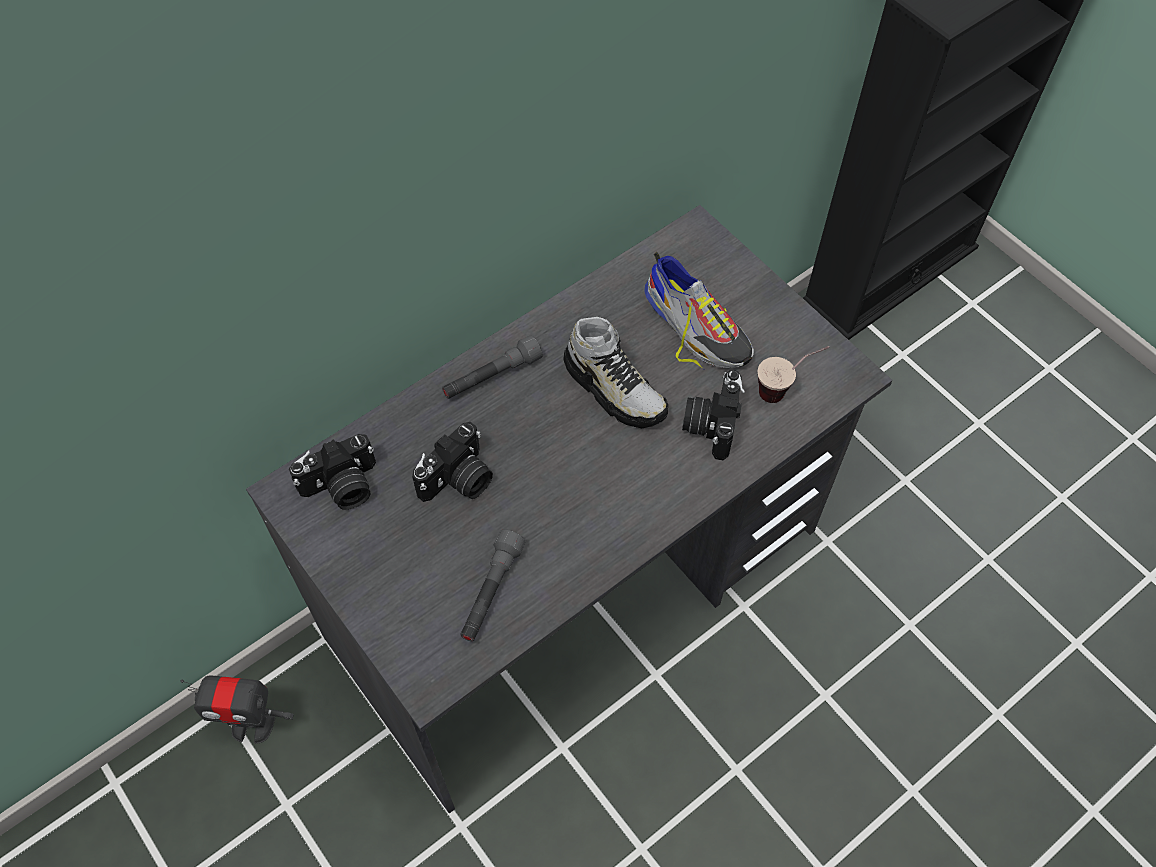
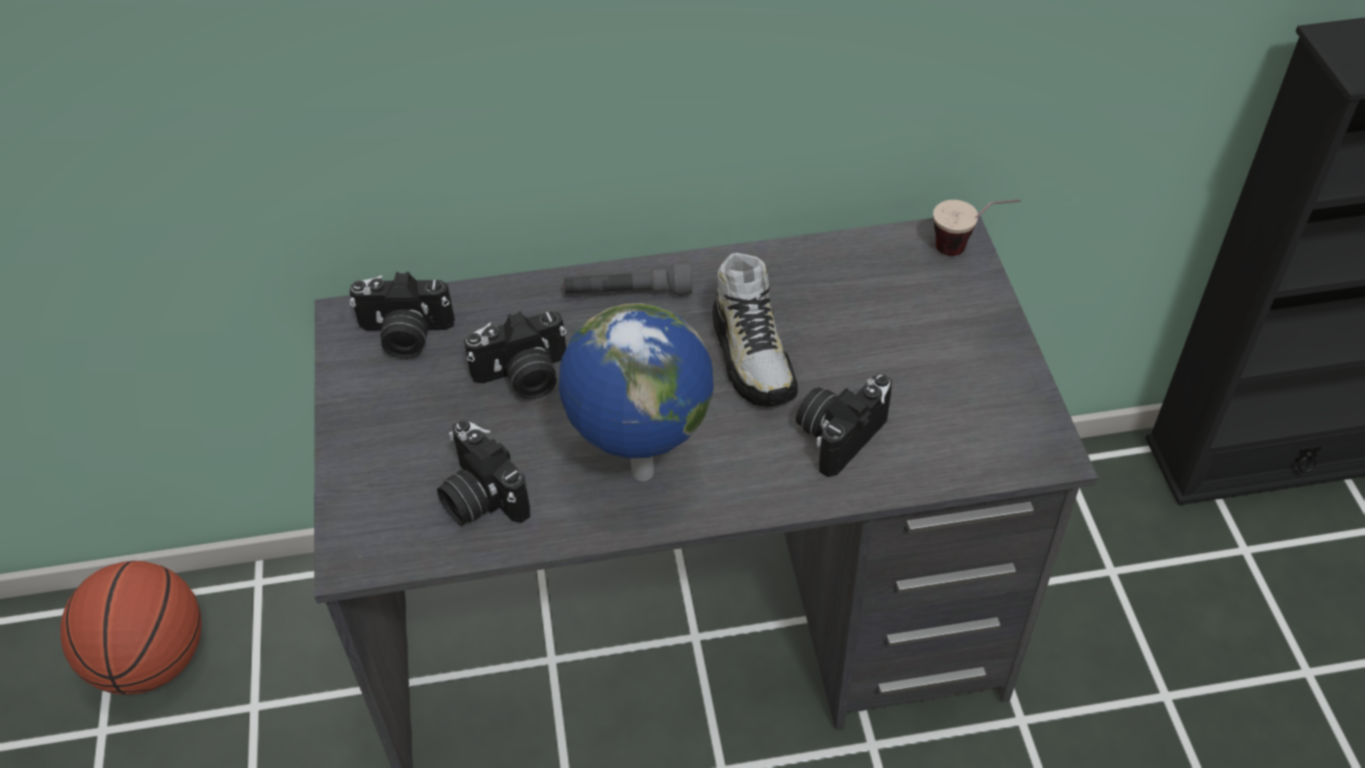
camera: 30 degrees right, 10 degrees down
toy robot [181,675,294,744] -> none
grey flashlight [460,530,525,641] -> camera [437,420,530,525]
shoe [644,252,754,368] -> none
cup [757,346,829,403] -> cup moved to [933,199,1021,256]
none -> basketball [60,561,202,695]
none -> globe [559,303,714,481]

